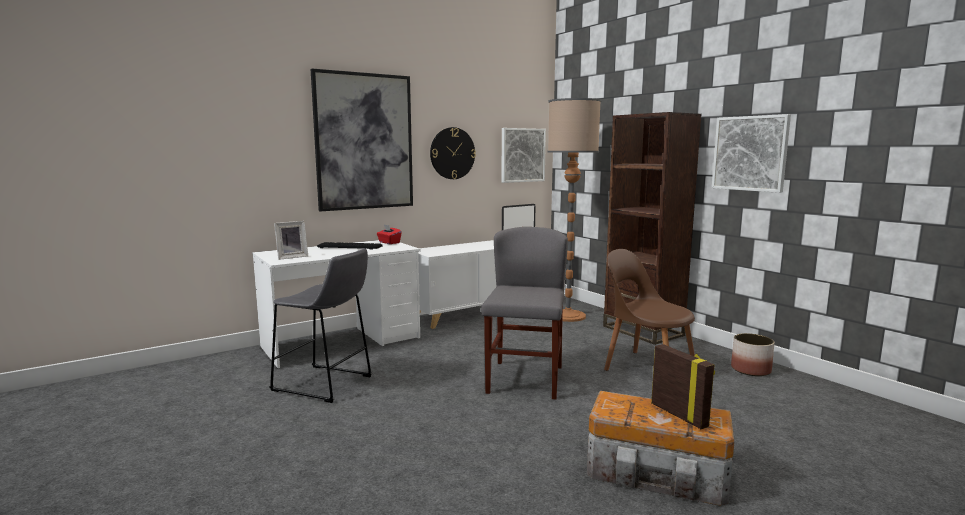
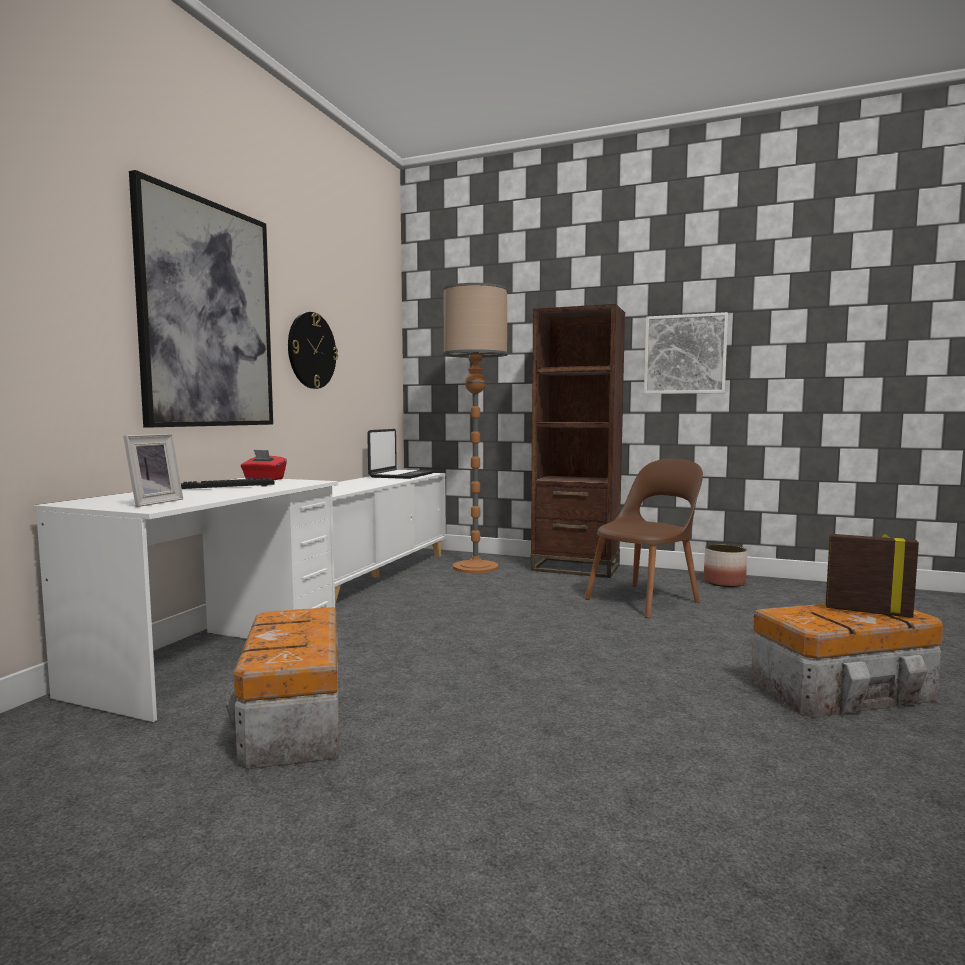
camera: 35 degrees left, 5 degrees down
grey stool [269,248,372,403] -> storage box [226,607,339,769]
grey chair [481,227,568,400] -> none
picture [501,128,546,183] -> none
brown chair [604,249,695,371] -> brown chair turned 135 degrees clockwise [585,459,703,618]

